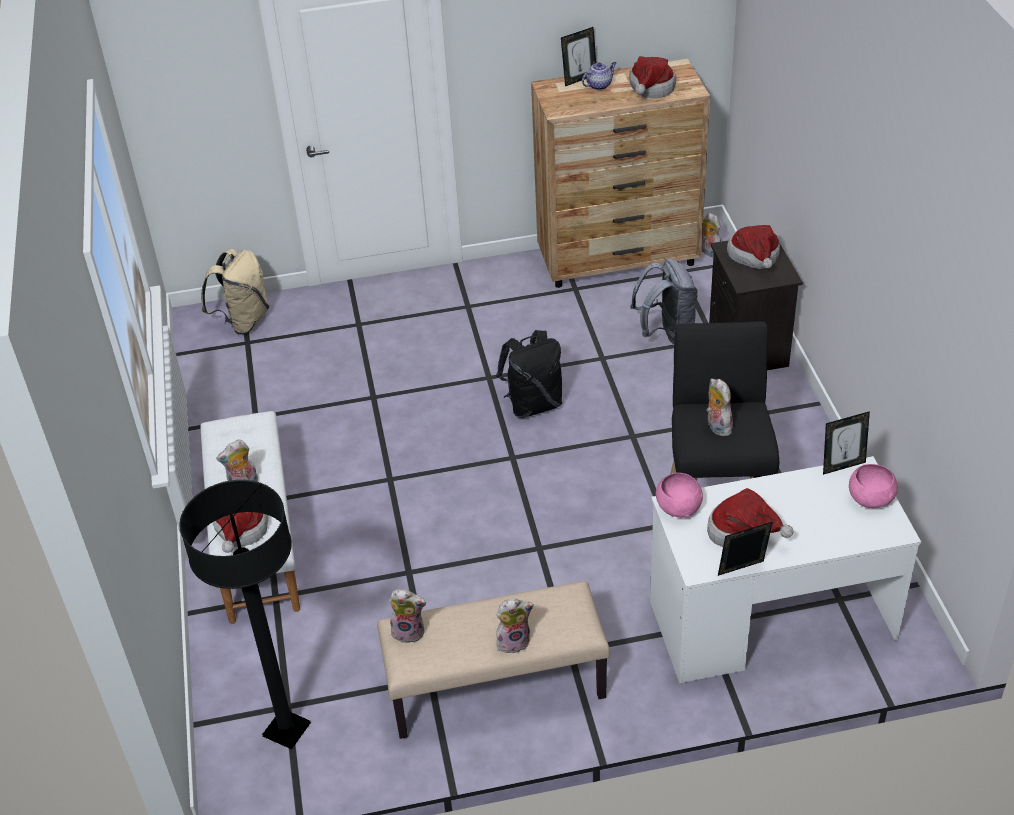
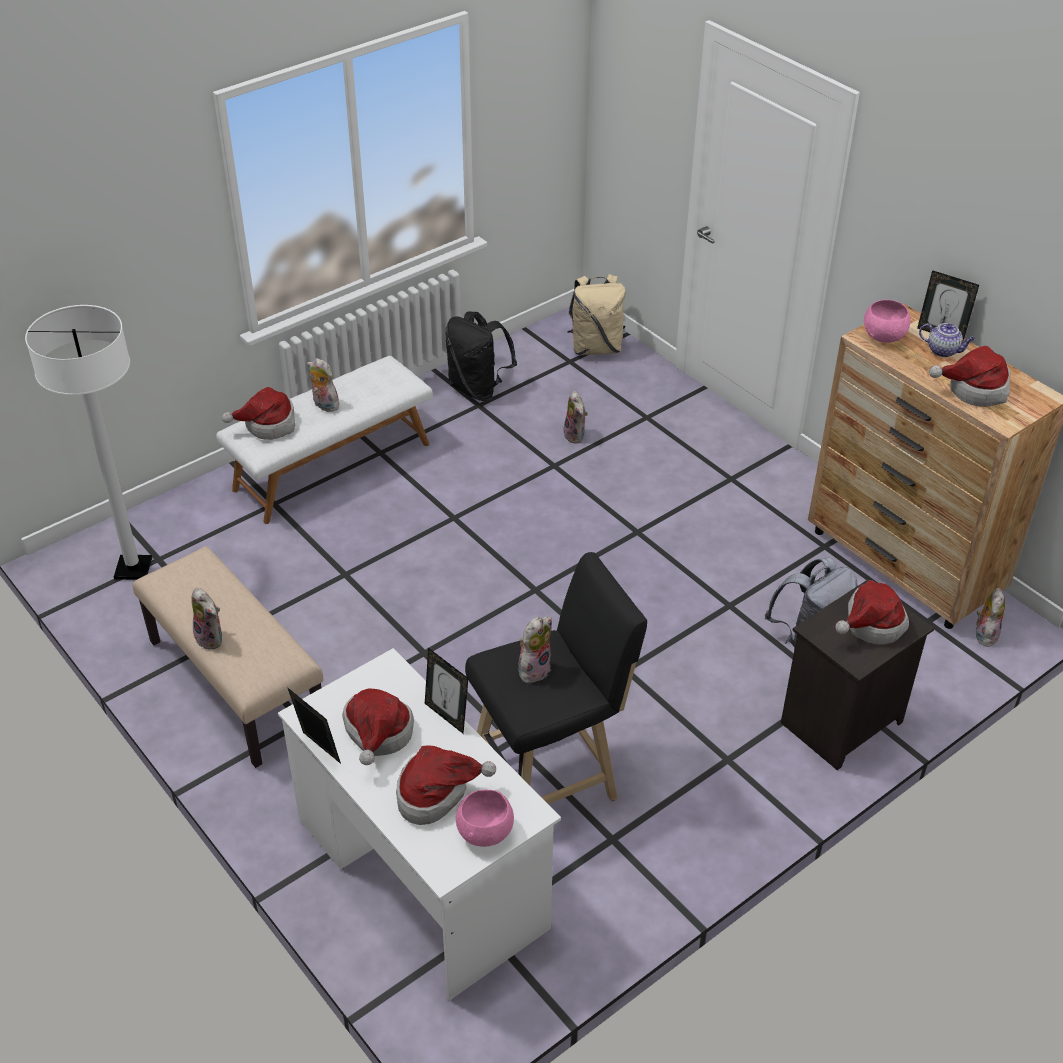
camera: 60 degrees right, 0 degrees up
black floor lamp [179,480,311,749] -> white floor lamp [25,305,152,580]
plush toy [389,589,426,643] -> plush toy moved to [564,391,588,444]
black backpack [496,330,562,418] -> black backpack moved to [445,312,517,401]
pink bowl [656,473,703,518] -> pink bowl moved to [864,300,911,343]
picture frame [823,411,870,475] -> picture frame moved to [425,648,468,734]
none -> hat [396,746,496,825]

